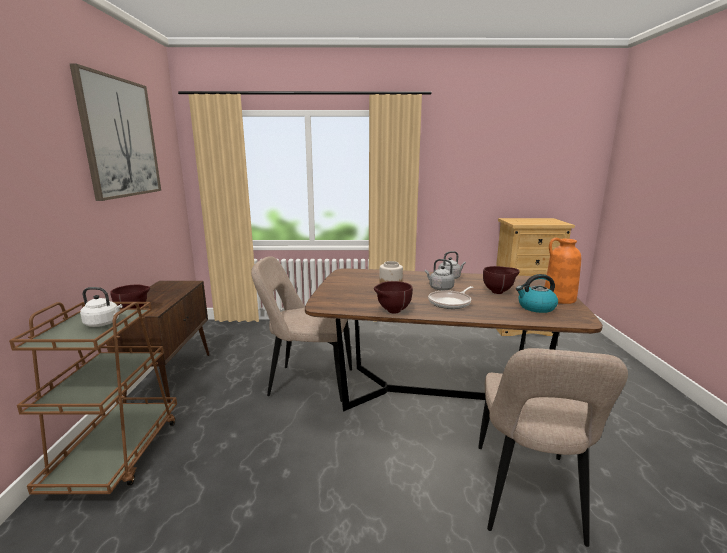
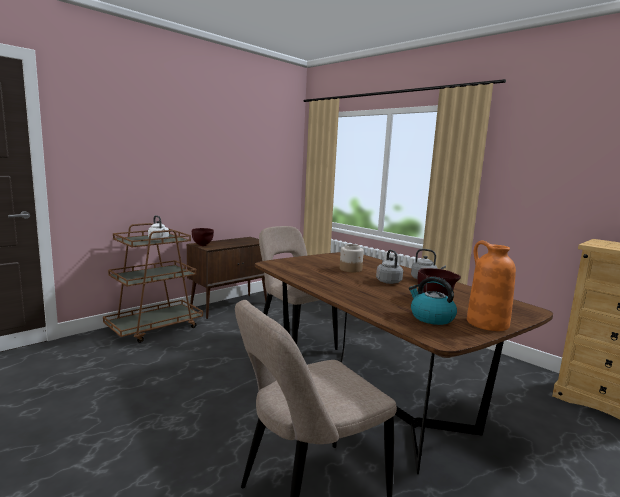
camera: 45 degrees right, 5 degrees down
picture [69,63,161,201] -> none
brown bowl [374,281,413,313] -> none
frying pan [428,286,474,309] -> none

